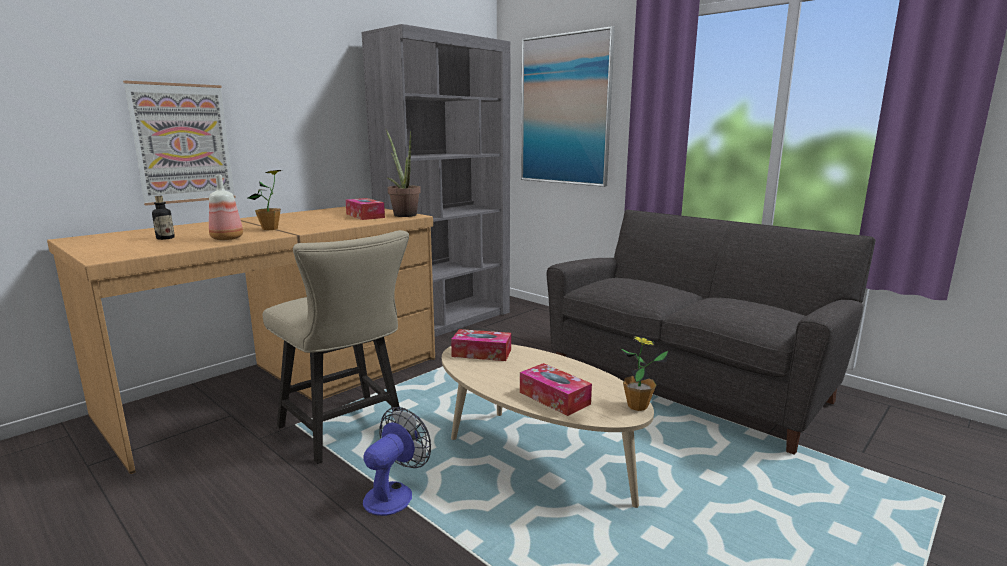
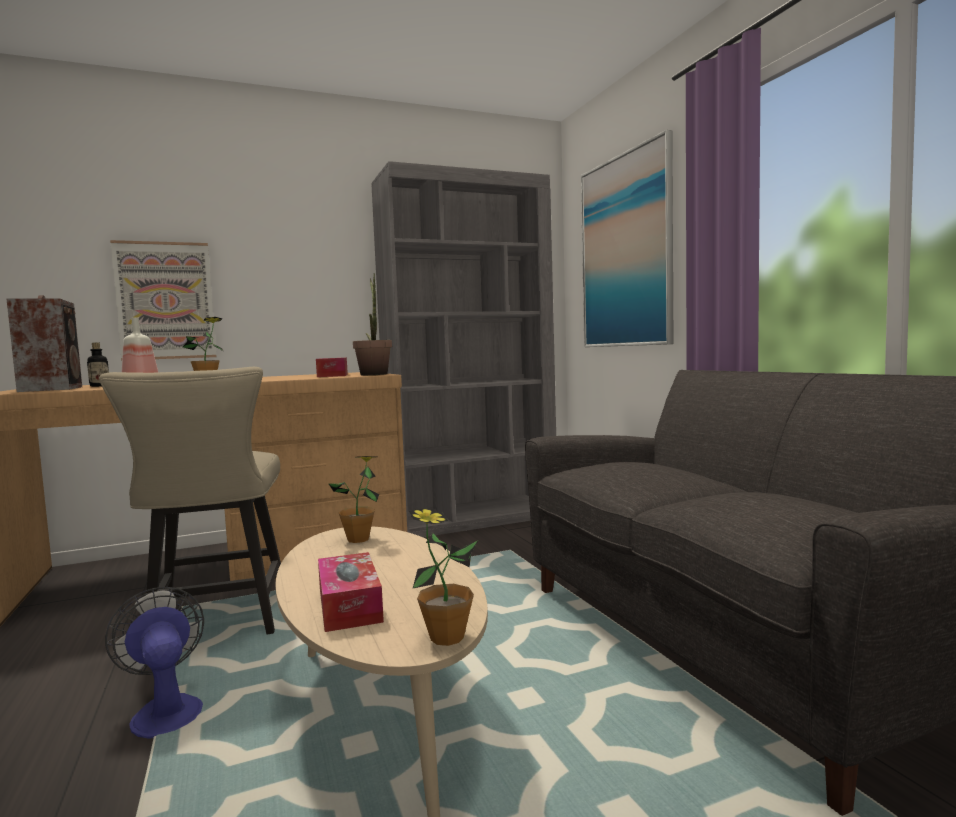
camera: 25 degrees right, 10 degrees down
fan [363,407,431,516] -> fan turned 90 degrees counterclockwise [105,587,204,739]
tissue box [451,329,511,361] -> potted plant [328,456,379,543]
none -> speaker [6,295,82,392]

